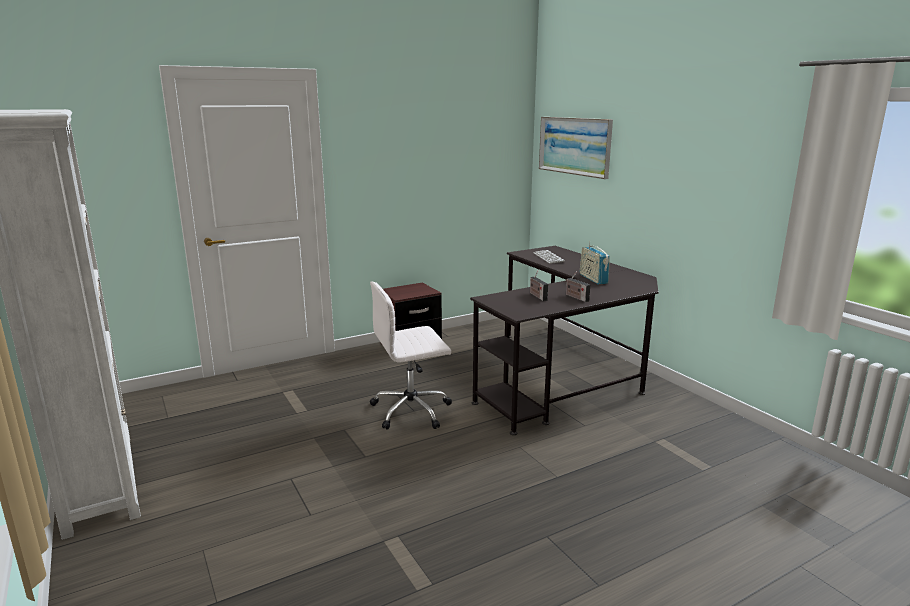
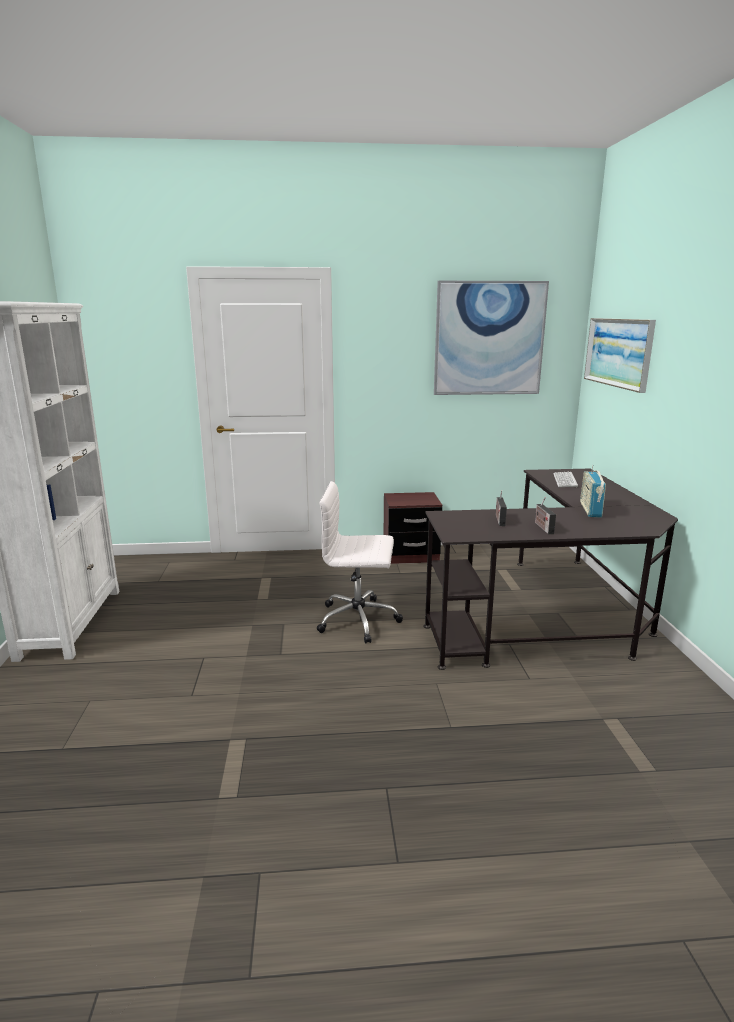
camera: 25 degrees right, 0 degrees up
none -> picture [434,281,549,395]

